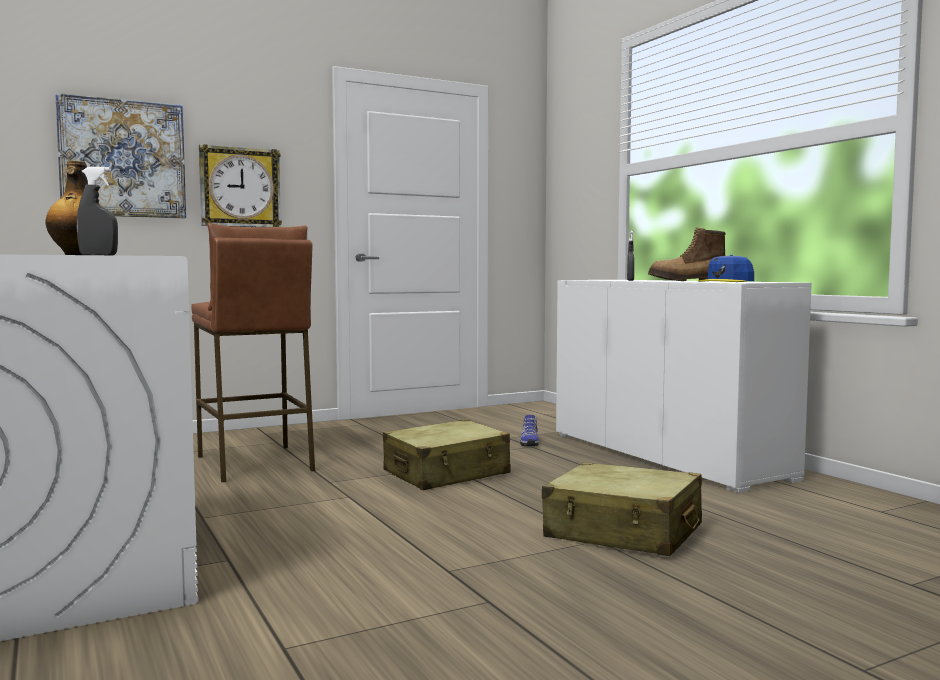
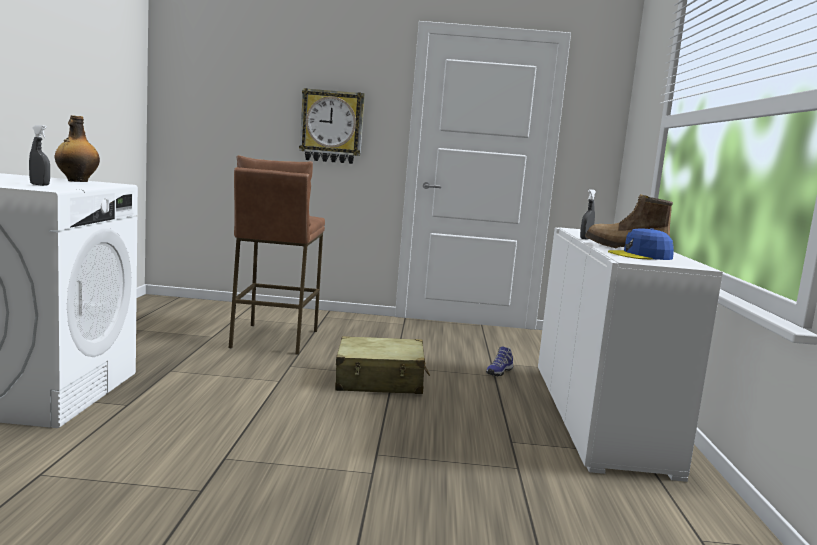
camera: 30 degrees right, 5 degrees up
picture [55,93,186,218] -> none
beige suitcase [542,462,702,556] -> none

